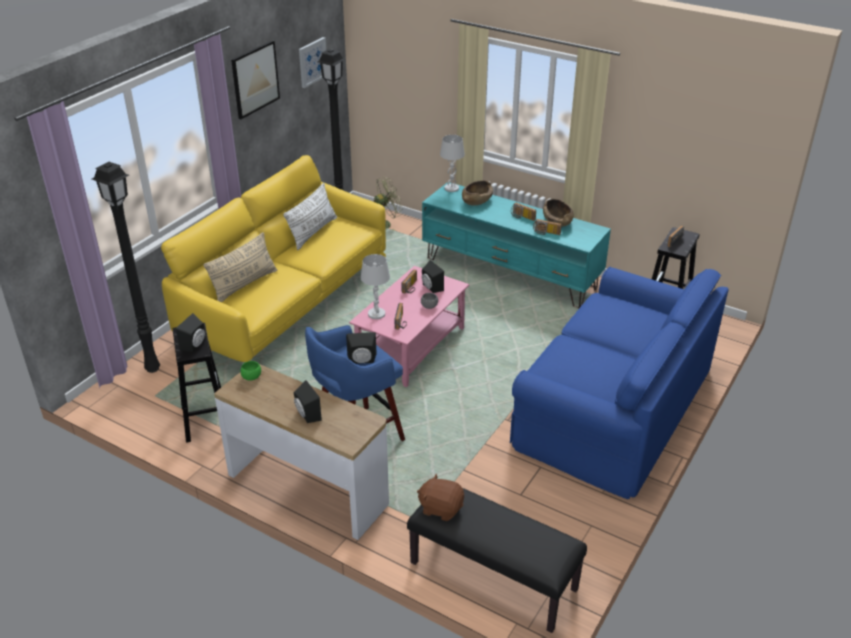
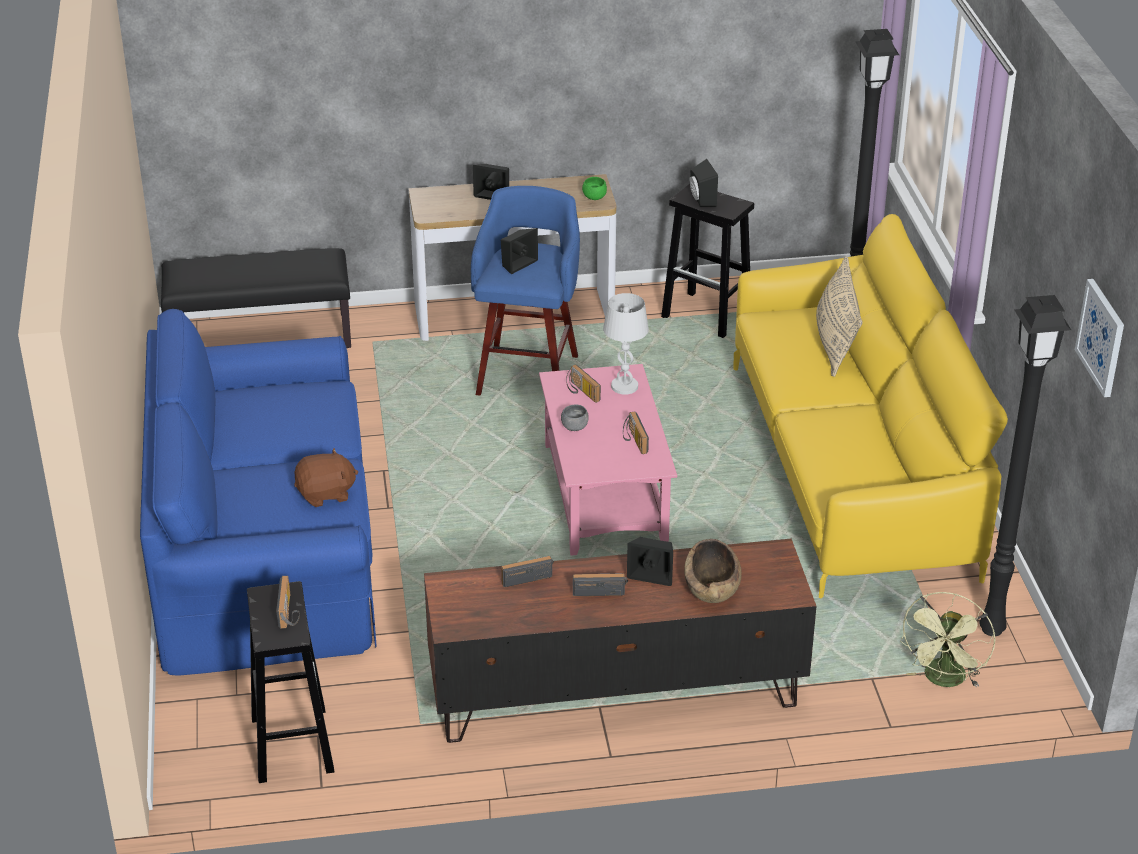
camera: 140 degrees right, 0 degrees up
picture [231,40,280,119] -> none
white pillow [283,183,337,250] -> none
brown plush toy [417,474,464,521] -> brown plush toy moved to [294,448,358,507]
turquoise tv stand [422,182,611,308] -> brown tv stand [424,539,816,743]
black speaker [422,260,444,293] -> black speaker moved to [627,537,673,586]
white table lamp [440,135,465,192] -> none
brown bowl [543,199,574,227] -> none

